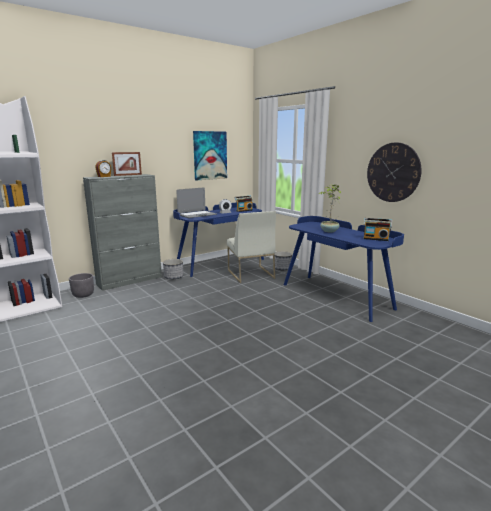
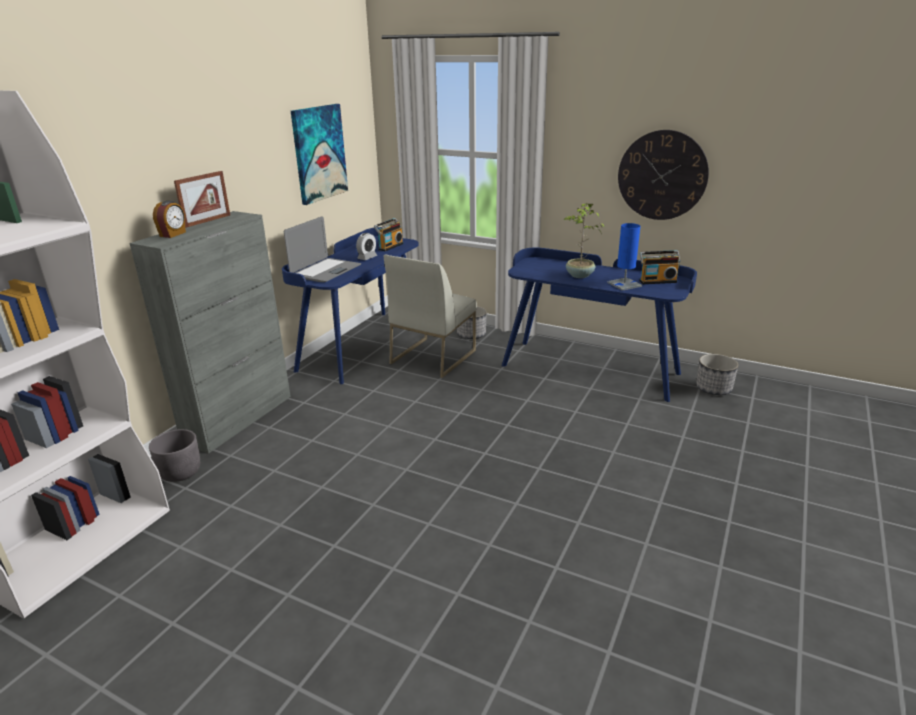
camera: 25 degrees left, 10 degrees up
planter [163,259,183,279] -> planter moved to [696,354,738,395]
white chair [227,211,276,283] -> white chair turned 75 degrees clockwise [384,255,477,378]
none -> blue table lamp [607,223,642,291]

